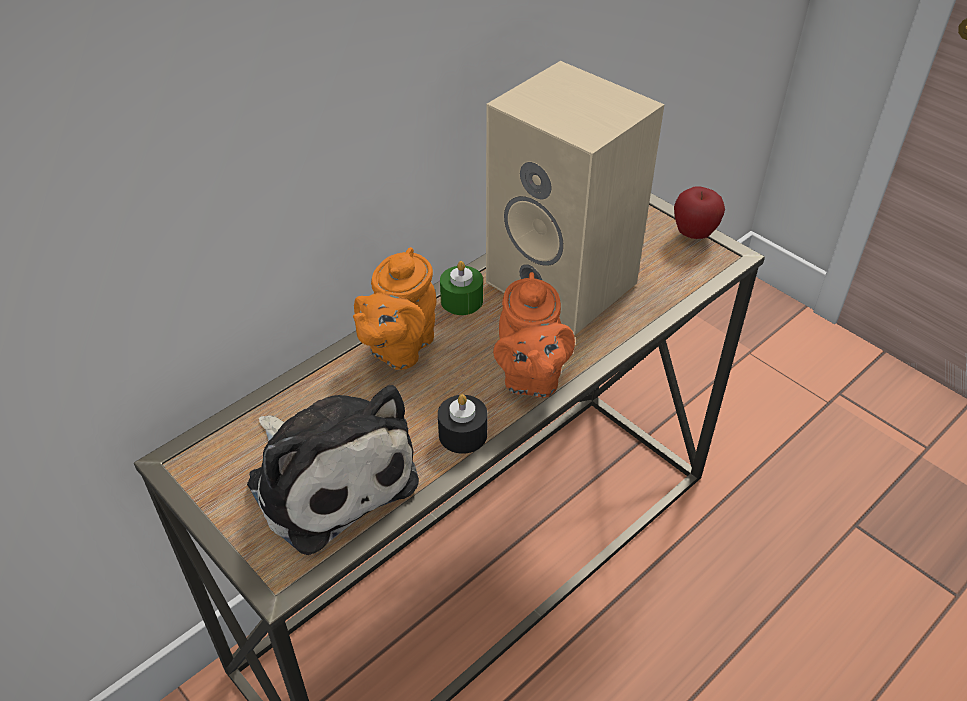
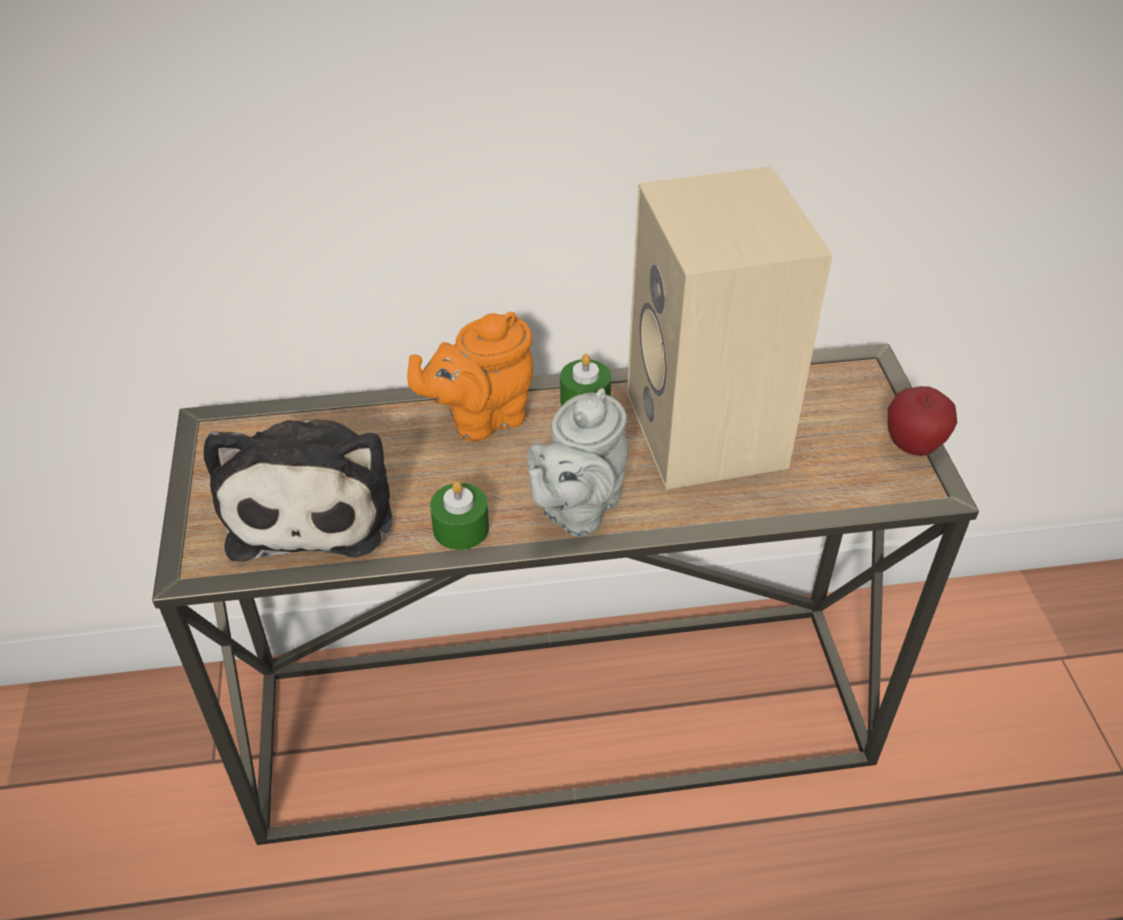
camera: 35 degrees right, 0 degrees up
black candle [438,394,487,454] -> green candle [430,481,489,550]
orange teapot [493,272,575,398] -> grey teapot [527,388,628,536]

